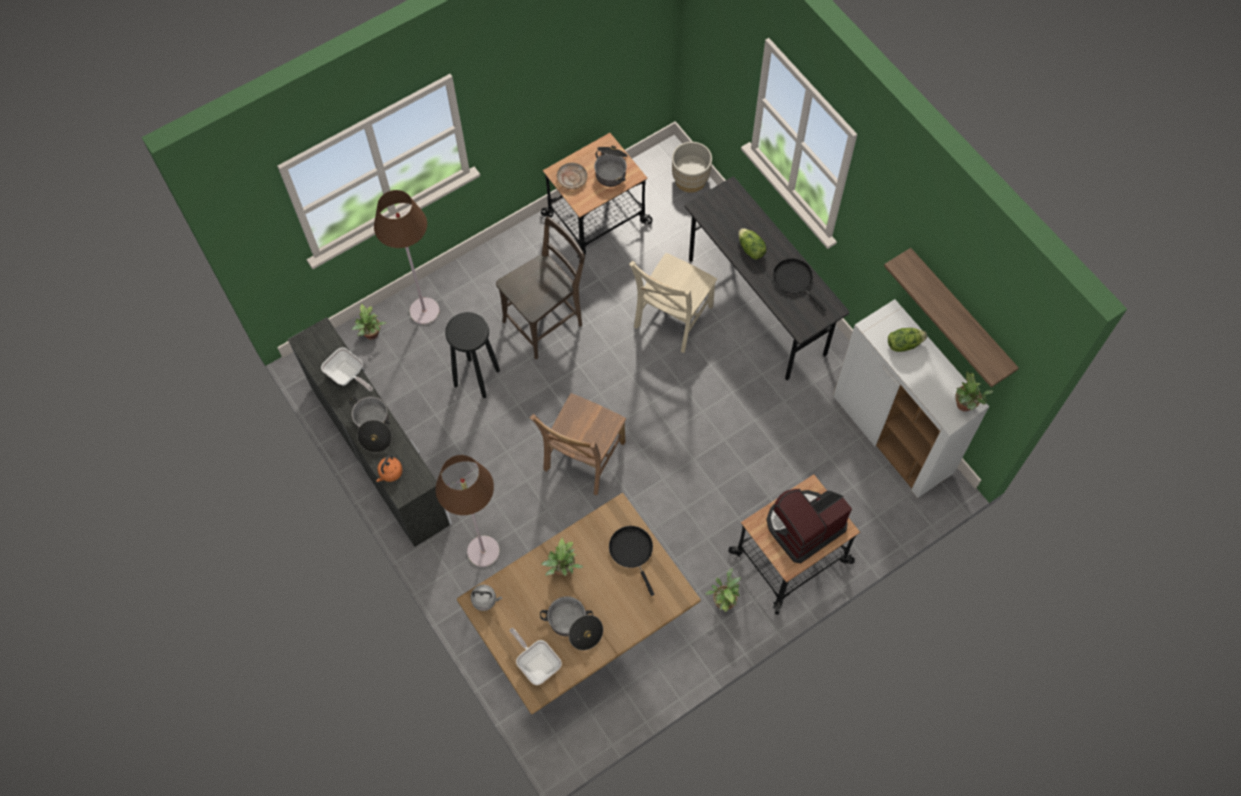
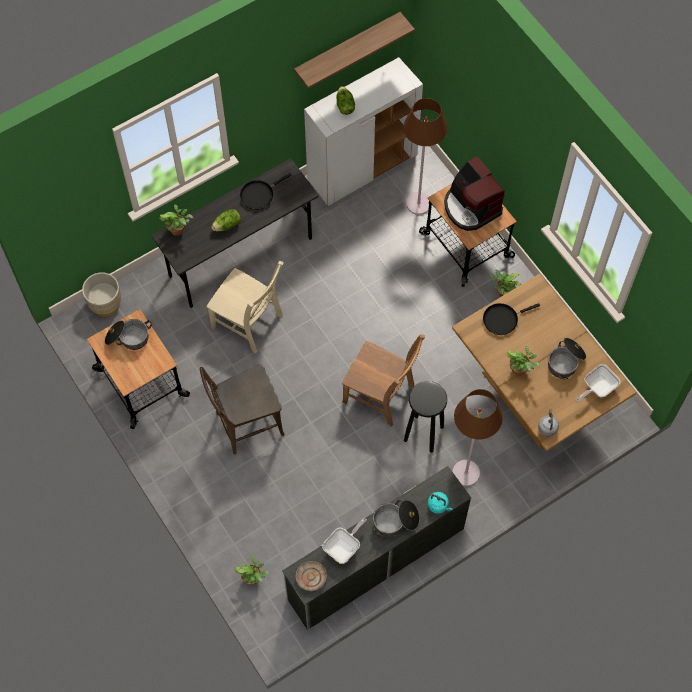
camera: 90 degrees left, 0 degrees up
brown floor lamp [374,190,440,325] -> brown floor lamp moved to [403,98,448,215]
orange kettle [376,455,403,482] -> turquoise kettle [428,492,453,514]
black stool [445,312,500,398] -> black stool moved to [404,381,447,453]
brown chair [496,217,585,359] -> brown chair turned 75 degrees counterclockwise [200,365,285,454]
beige plate [557,163,588,189] -> beige plate moved to [296,561,327,591]
potted plant [955,371,993,412] -> potted plant moved to [159,204,193,236]

